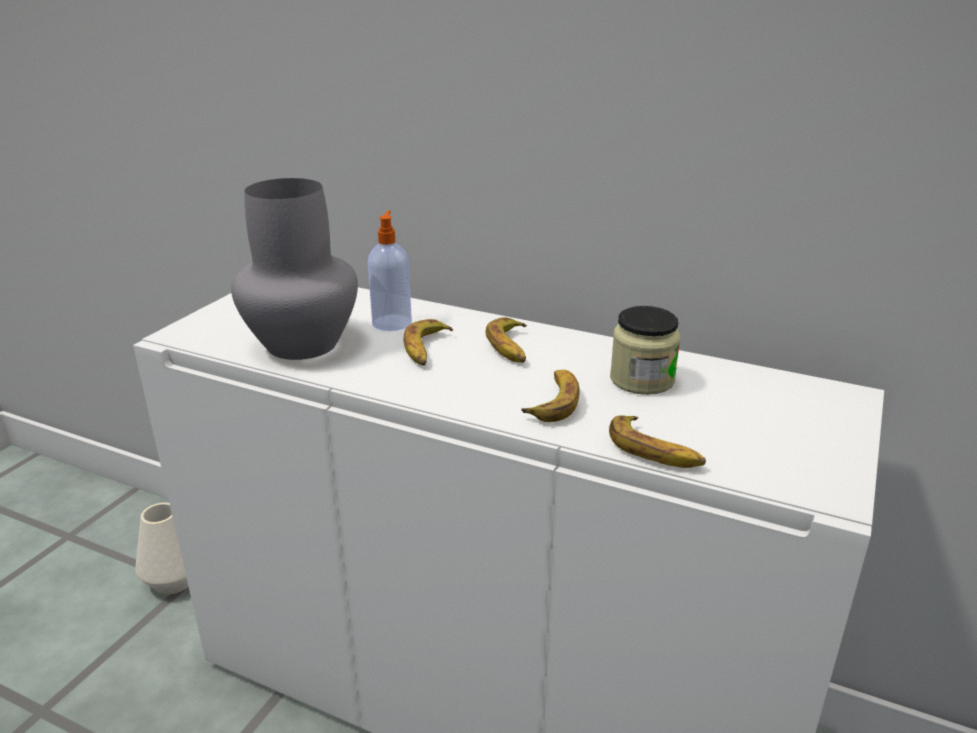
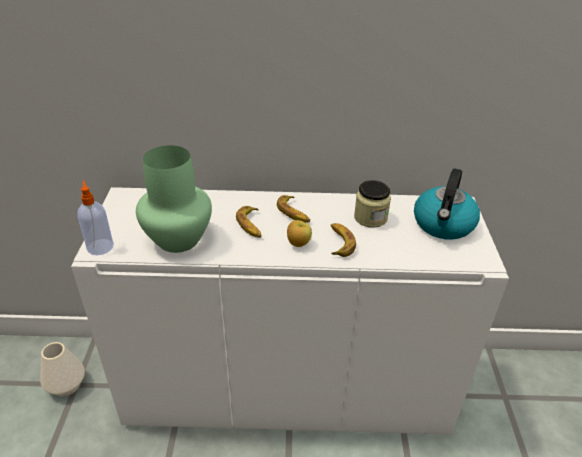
camera: 25 degrees left, 10 degrees up
grey vase [231,178,358,360] -> green vase [136,145,212,253]
soap dispenser [368,210,412,331] -> soap dispenser moved to [77,180,113,255]
banana [609,415,706,468] -> none
none -> apple [287,220,312,247]
none -> kettle [414,168,480,240]

